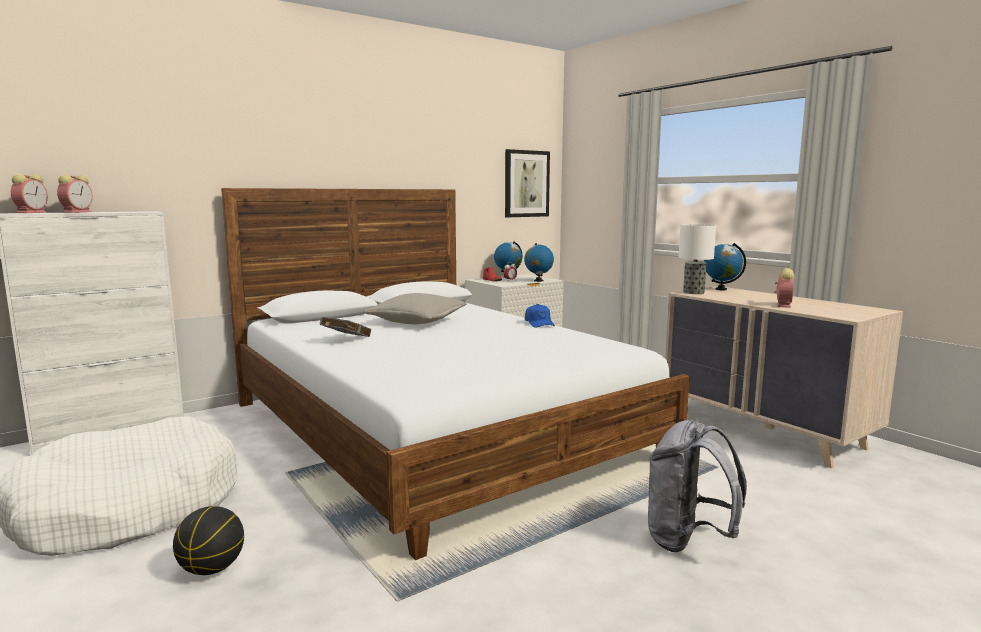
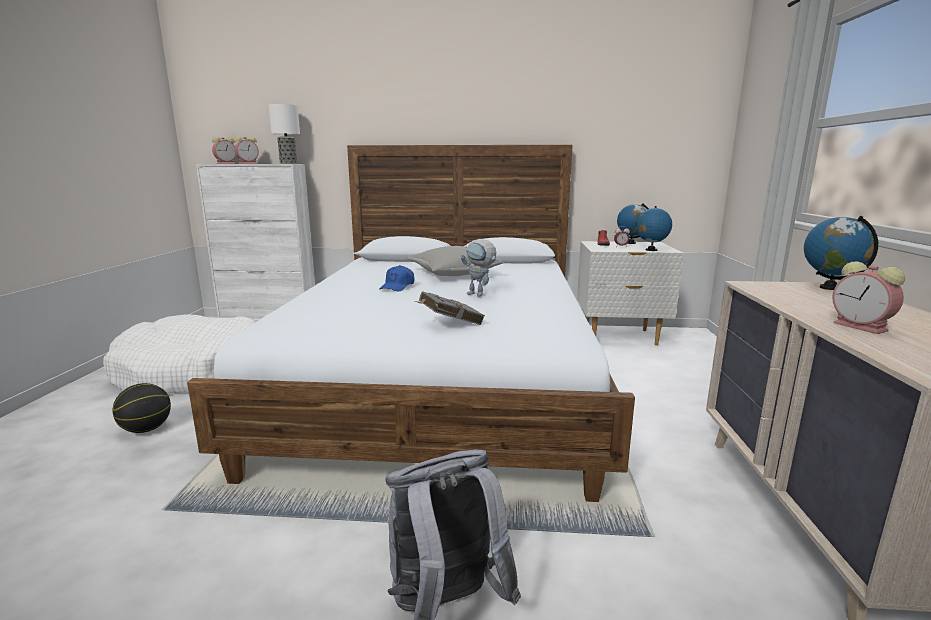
camera: 40 degrees right, 5 degrees up
grey book [320,317,372,337] -> grey book moved to [415,291,485,325]
picture [505,149,550,217] -> none
blue cap [525,304,555,328] -> blue cap moved to [379,265,414,292]
table lamp [678,224,716,294] -> table lamp moved to [268,104,300,164]
alarm clock [774,268,794,308] -> alarm clock turned 90 degrees clockwise [832,261,905,334]
none -> toy robot [461,239,497,297]

